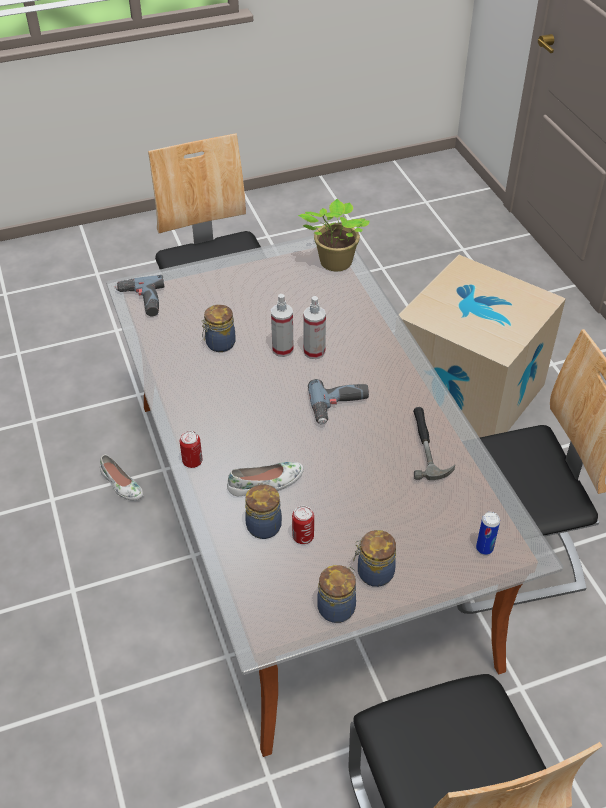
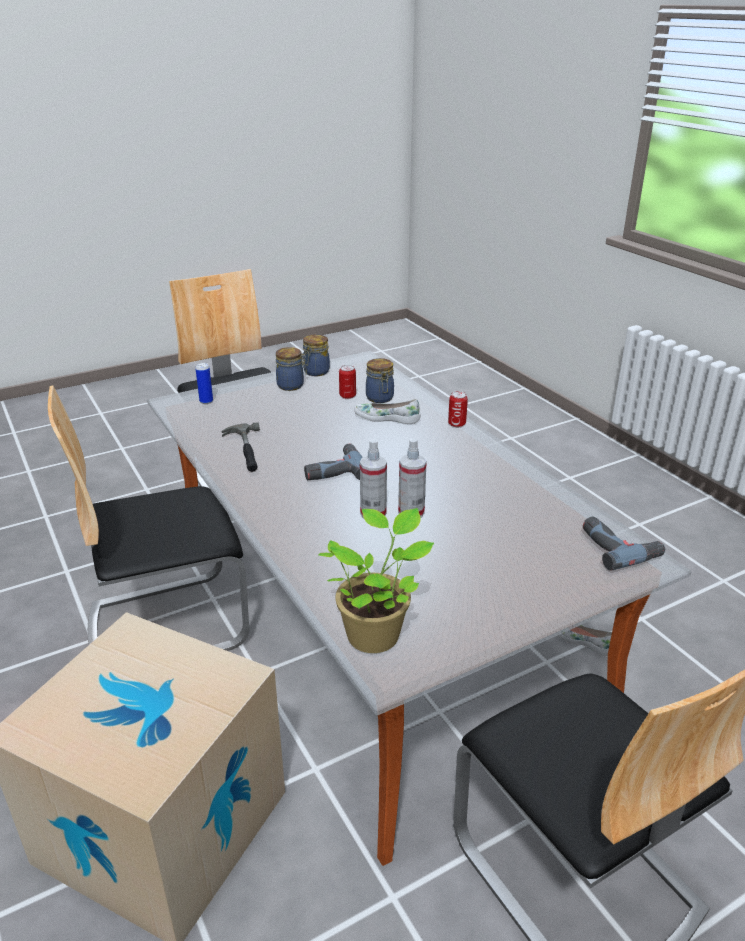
camera: 170 degrees right, 15 degrees down
jar [202,305,235,352] -> none
white shoe [227,462,304,496] -> white shoe turned 45 degrees clockwise [354,399,421,424]

